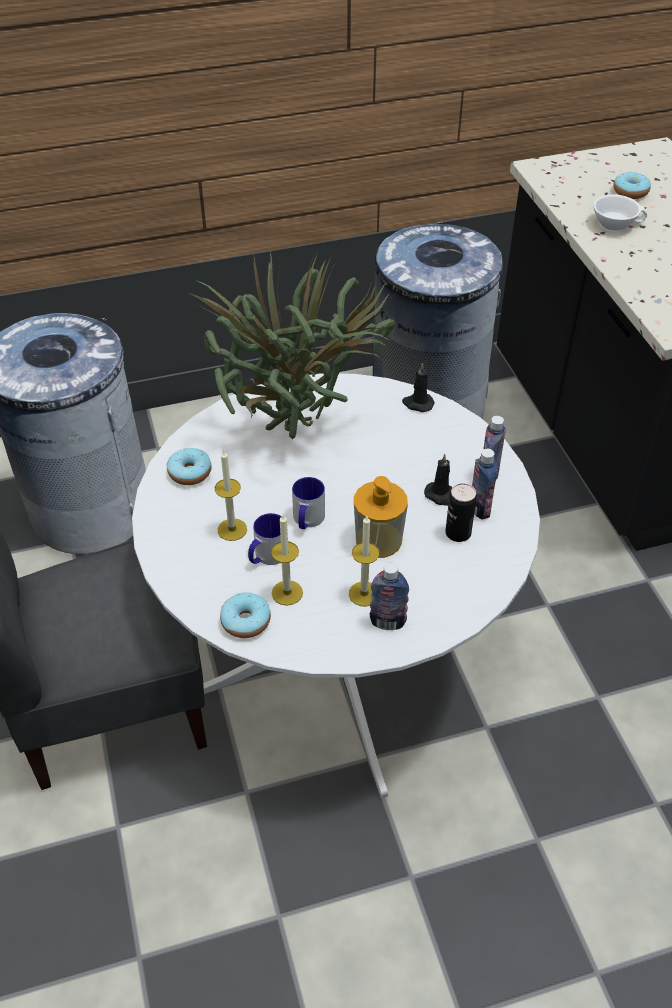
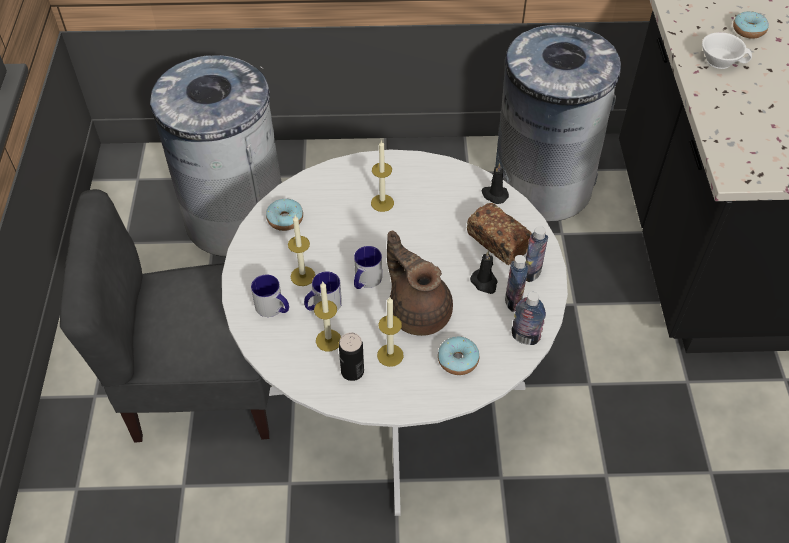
camera: 15 degrees right, 5 degrees up
potted plant [188,251,395,439] -> candle [371,140,394,212]
donut [220,592,271,638] -> donut moved to [438,336,479,375]
soap dispenser [354,476,408,558] -> brown teapot [387,230,453,336]
bottle [370,562,409,630] -> bottle moved to [512,292,546,345]
can [445,483,477,542] -> can moved to [339,332,364,381]
none -> mug [251,274,289,317]
none -> bread [467,203,532,265]

